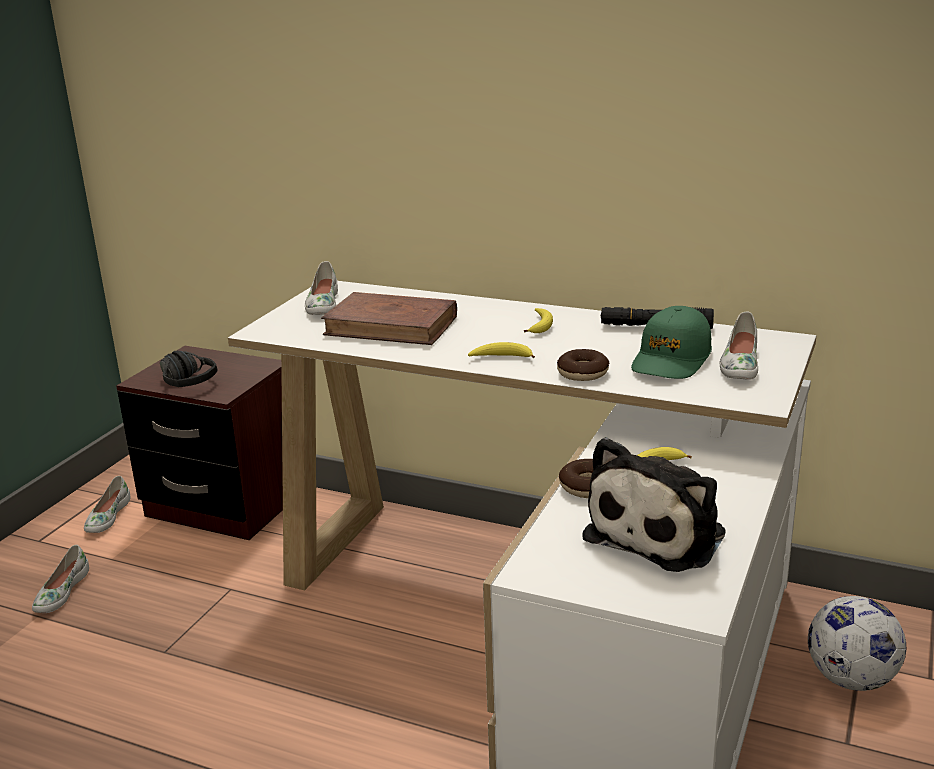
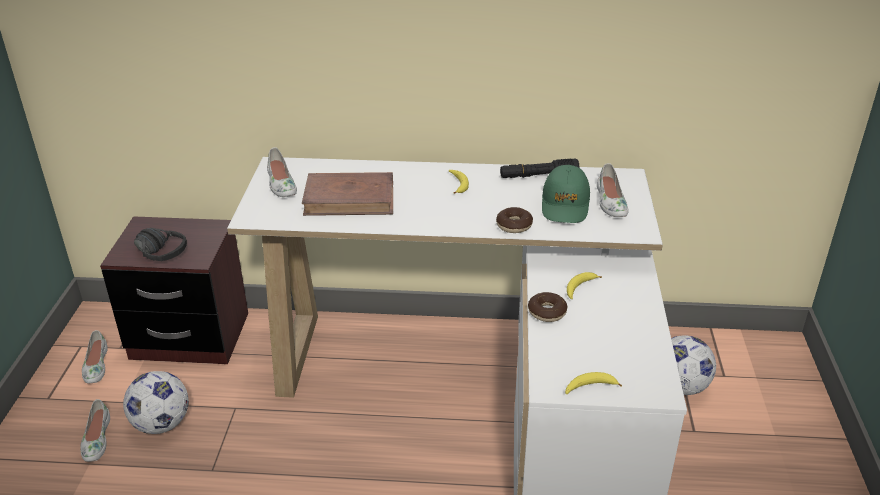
camera: 20 degrees left, 10 degrees up
banana [468,342,535,358] -> banana moved to [565,372,622,394]
plush toy [582,437,726,572] -> none
none -> football [123,371,189,434]

